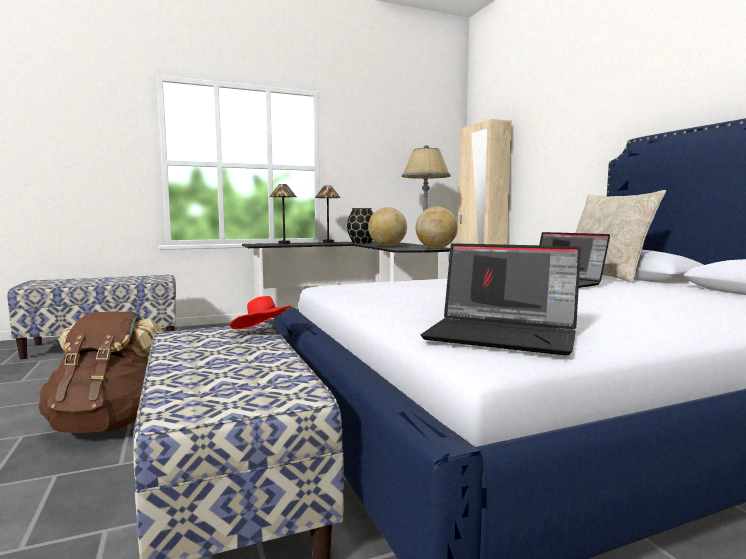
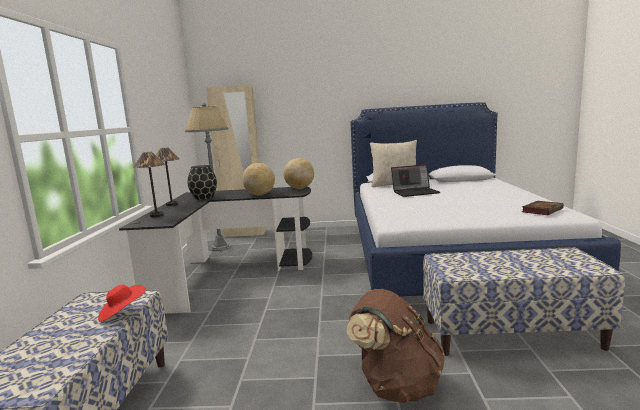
camera: 65 degrees left, 5 degrees up
red hat [230,296,291,330] -> red hat moved to [98,285,146,322]
laptop [421,243,581,356] -> book [522,201,564,215]

